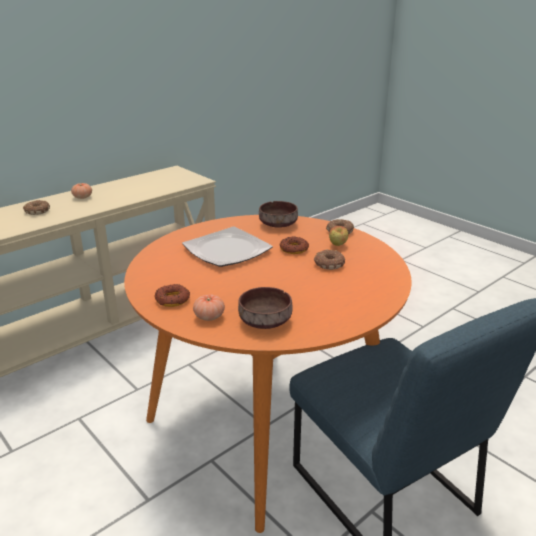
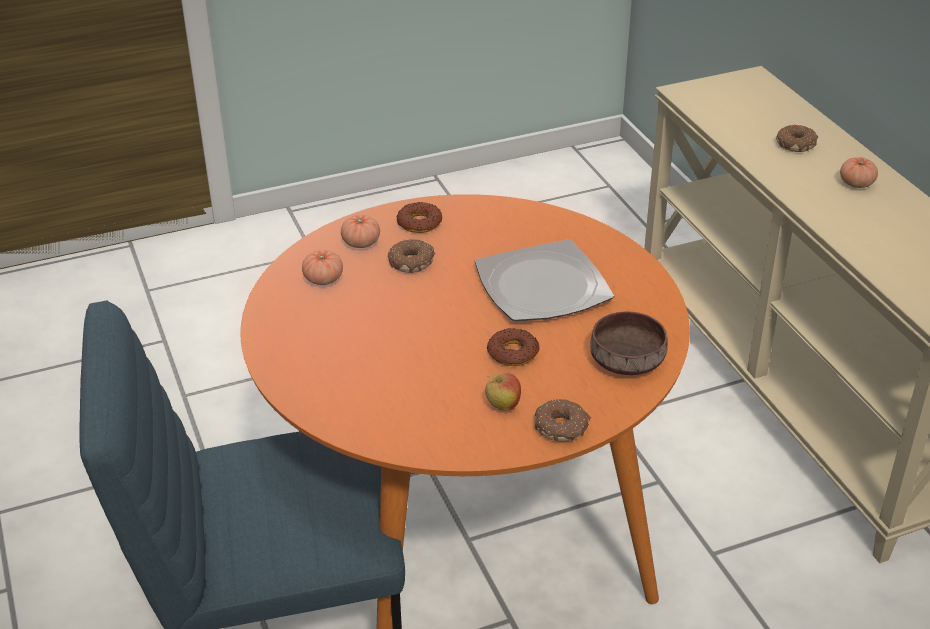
camera: 110 degrees right, 10 degrees up
brown bowl [238,287,293,329] -> tomato [302,250,343,285]
donut [314,249,345,270] -> donut moved to [388,239,435,273]

